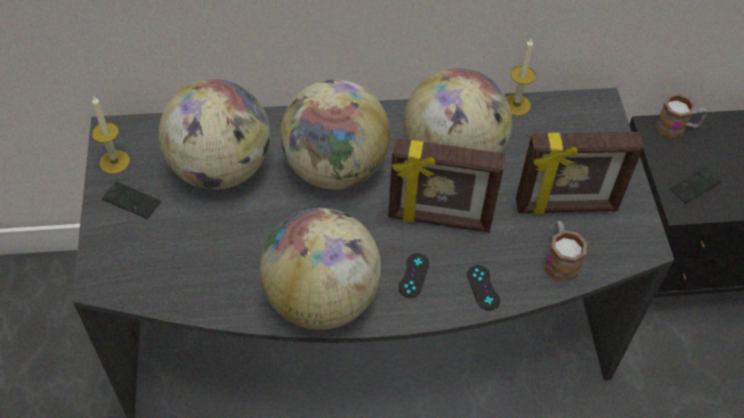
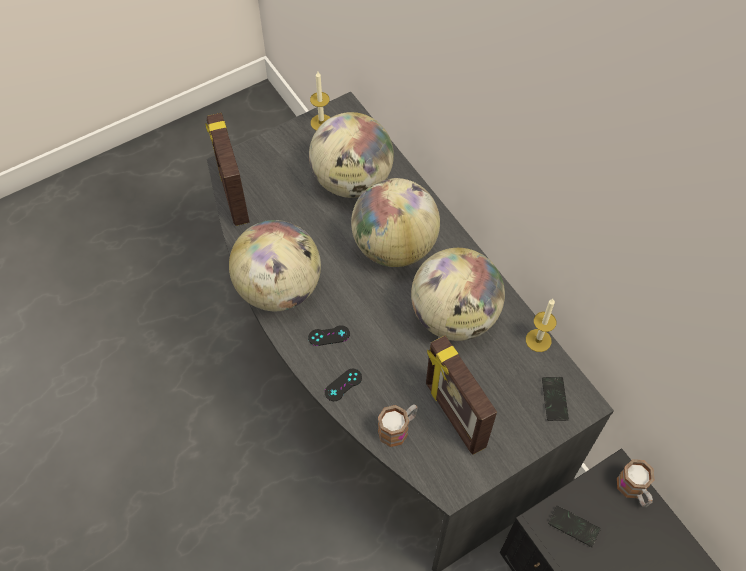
camera: 65 degrees right, 5 degrees up
phone [102,182,161,219] -> phone moved to [542,377,569,421]
picture frame [388,138,505,232] -> picture frame moved to [206,113,250,226]

